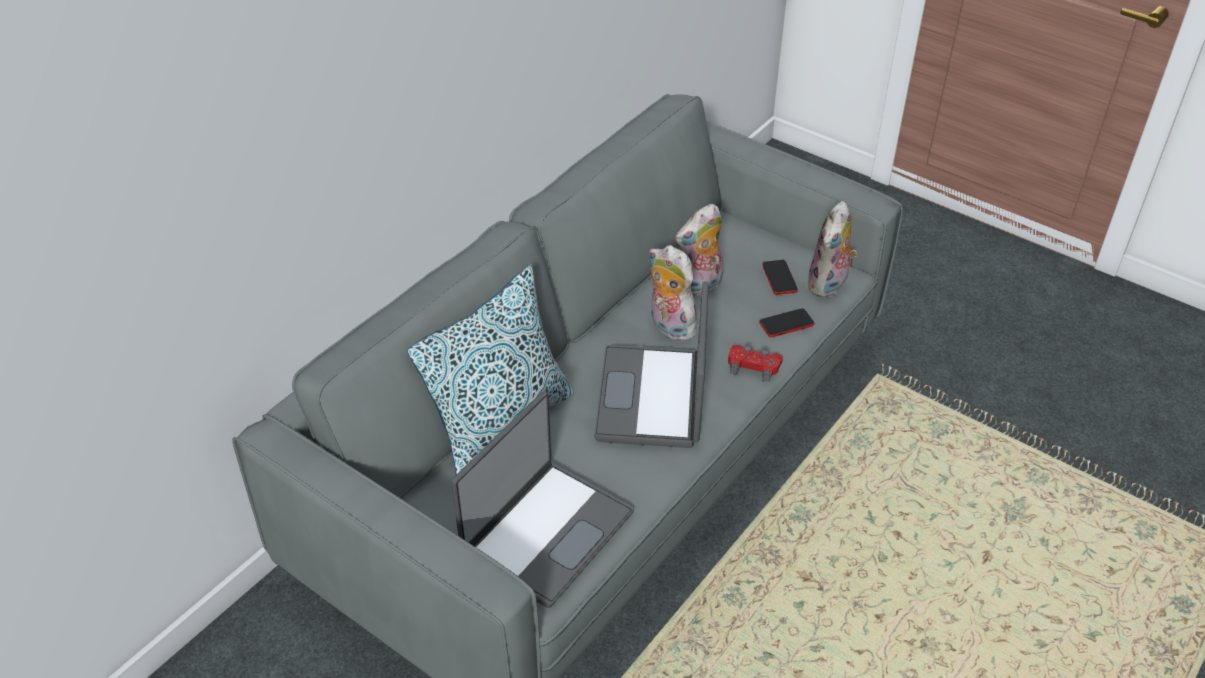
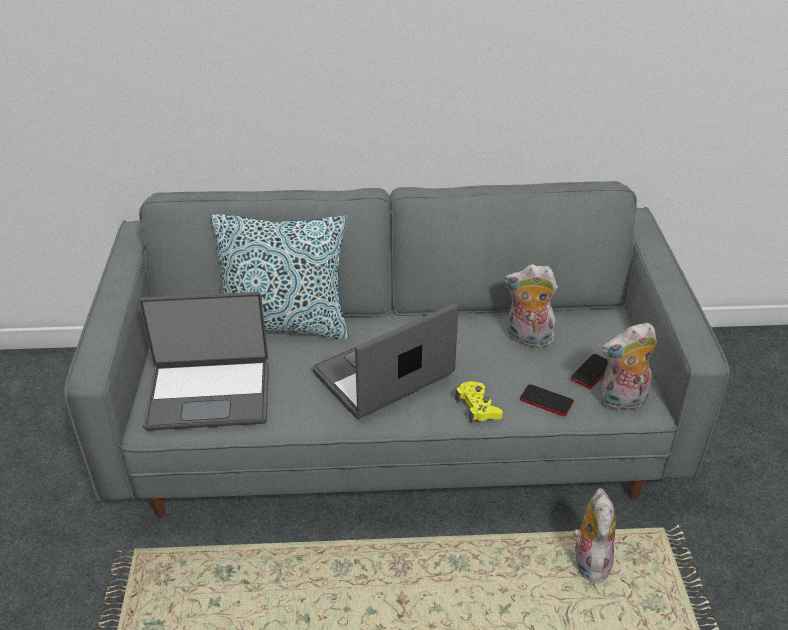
camera: 50 degrees right, 5 degrees down
plush toy [648,245,698,341] -> plush toy moved to [573,488,616,584]
red game controller [728,345,783,382] -> yellow game controller [455,381,503,424]

